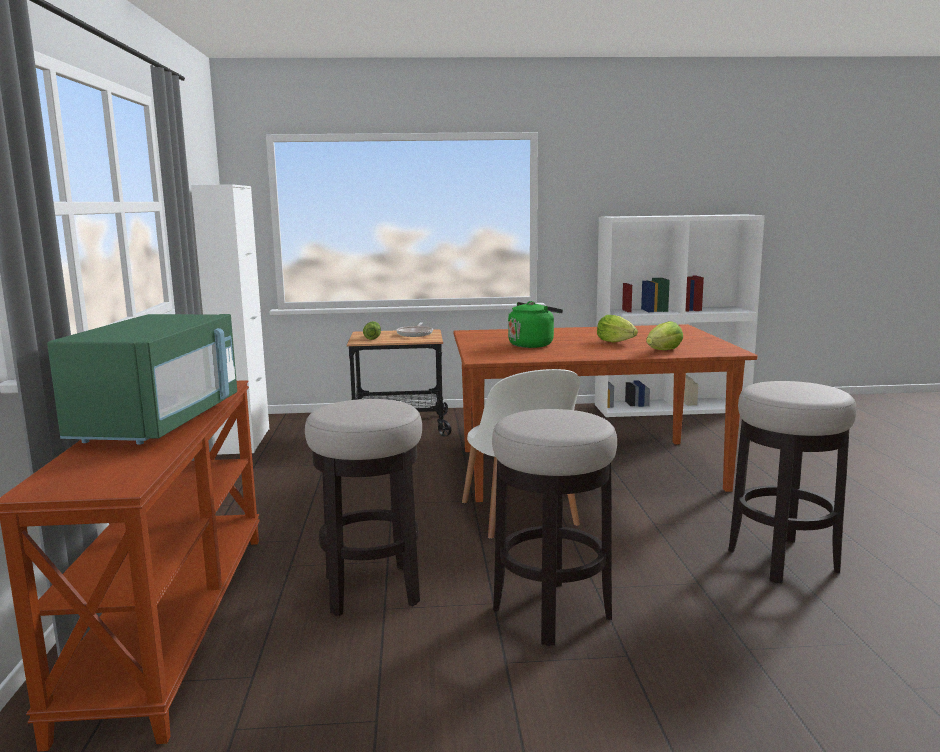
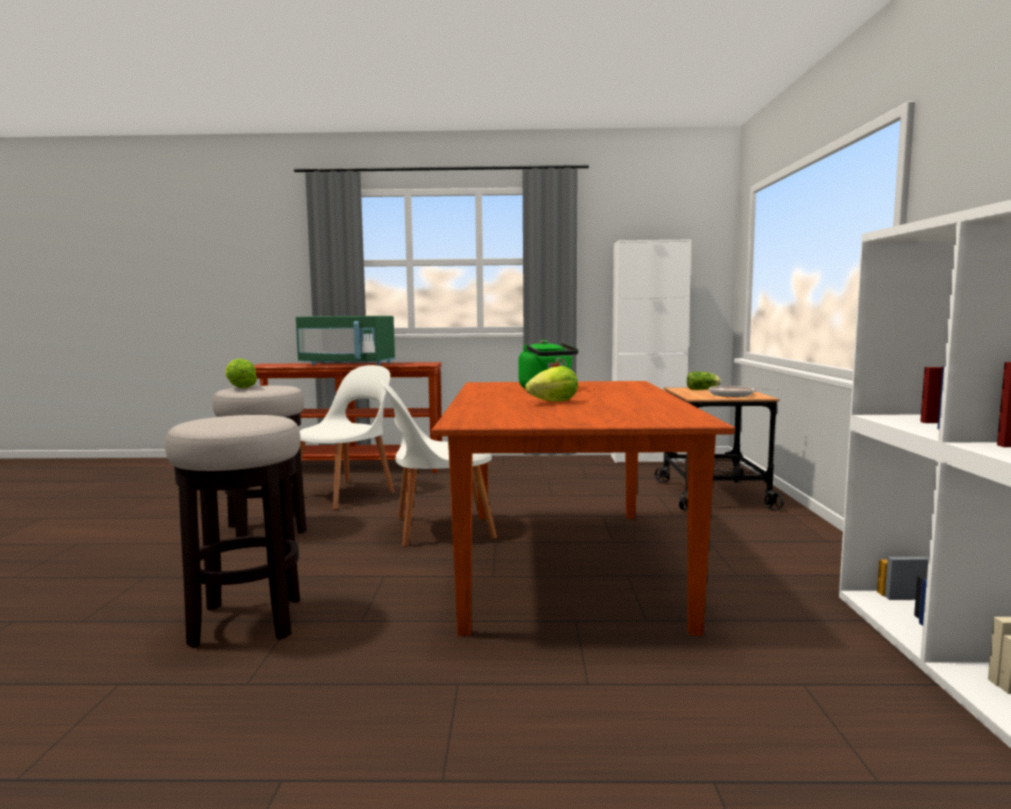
camera: 95 degrees right, 5 degrees down
stool [305,399,422,616] -> white chair [300,365,394,510]
lettuce [646,321,683,350] -> lettuce moved to [225,359,257,388]

